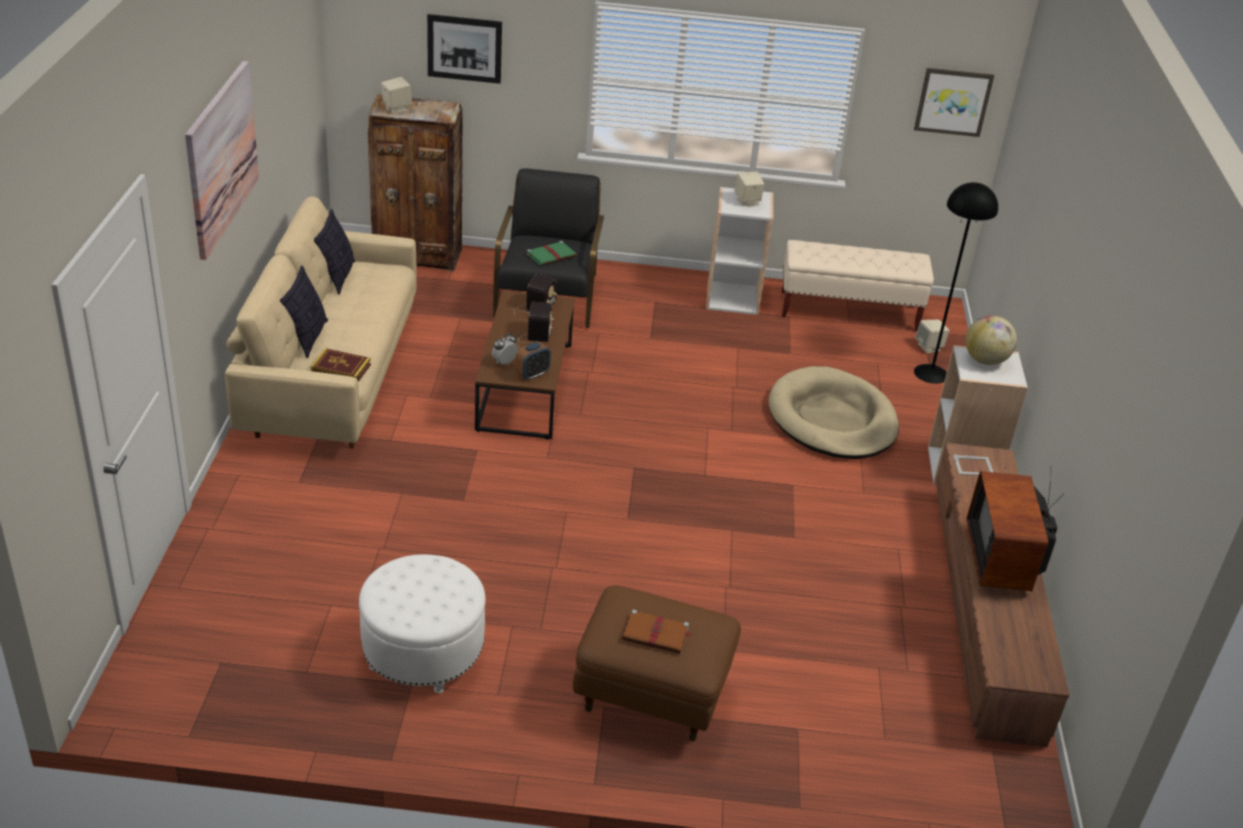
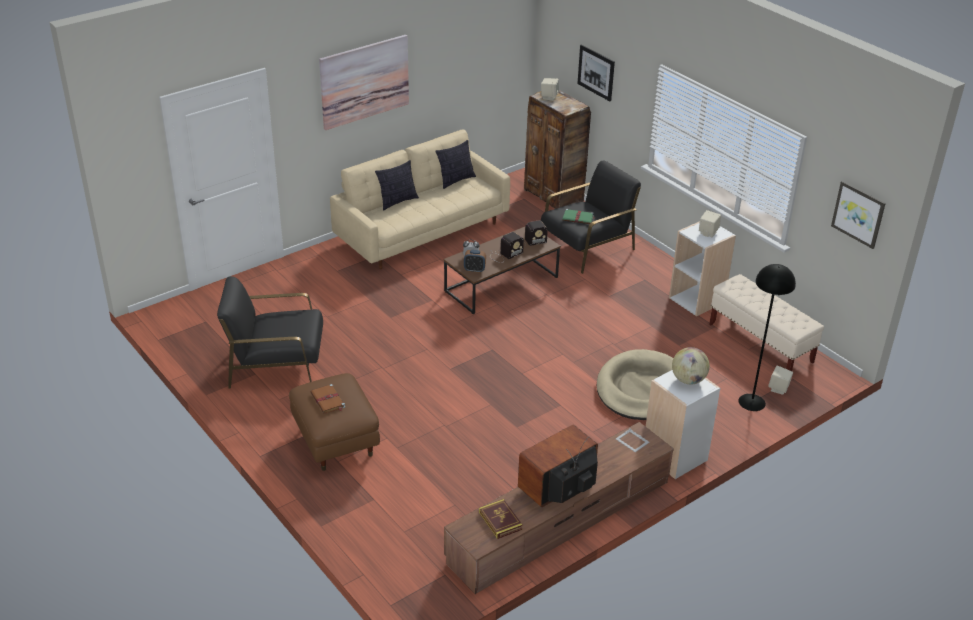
camera: 50 degrees right, 0 degrees up
book [311,348,371,382] -> book moved to [479,499,523,539]
white ottoman [359,555,486,693] -> black armchair [217,276,323,389]

